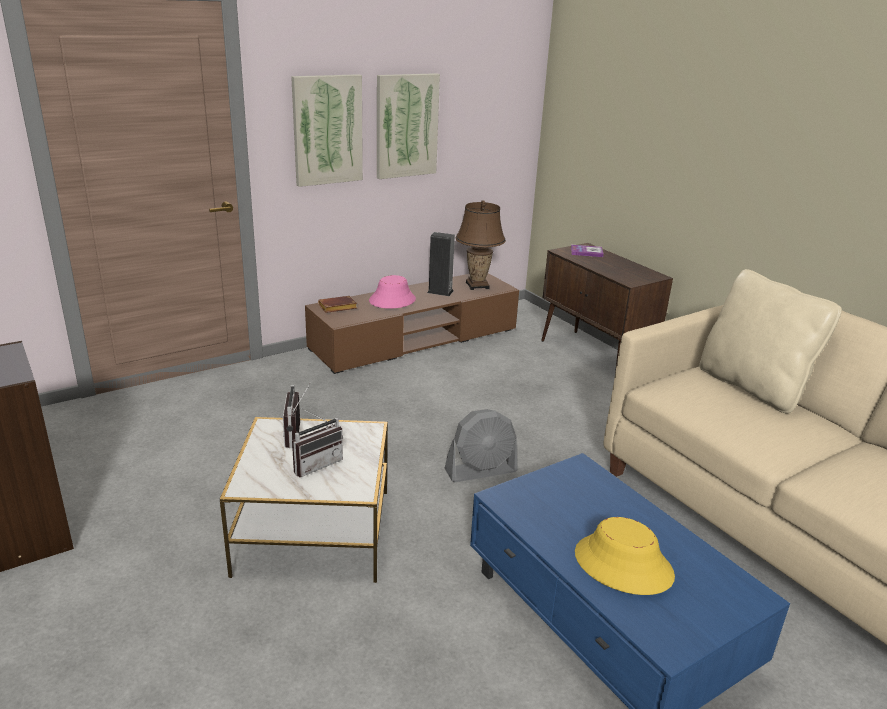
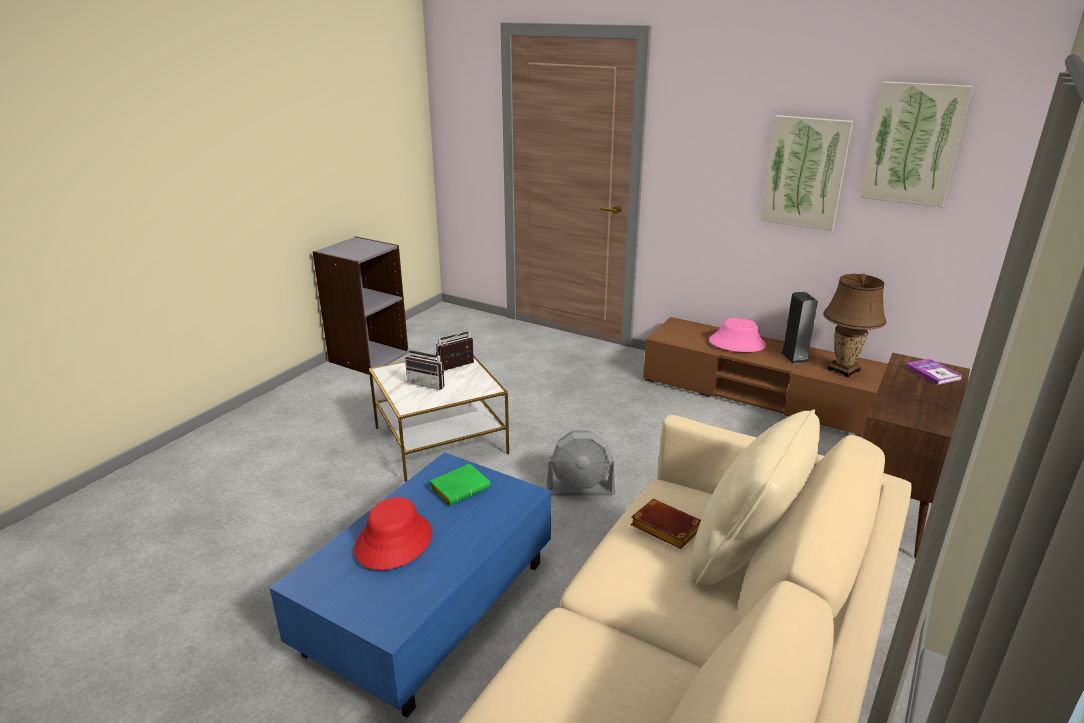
camera: 65 degrees right, 0 degrees up
picture [291,74,363,187] -> picture moved to [860,81,973,207]
brown book [318,296,357,313] -> brown book moved to [631,499,701,549]
grey fan [445,409,518,482] -> grey fan turned 45 degrees counterclockwise [547,430,615,496]
yellow hat [575,517,675,595] -> red hat [354,497,432,570]
none -> green book [430,464,490,506]

